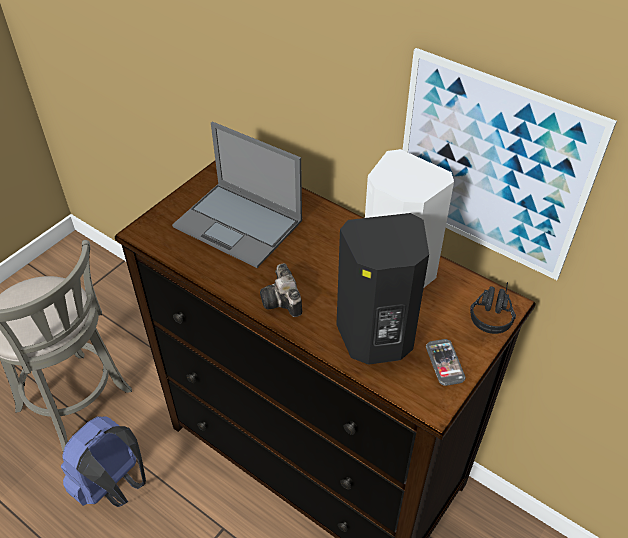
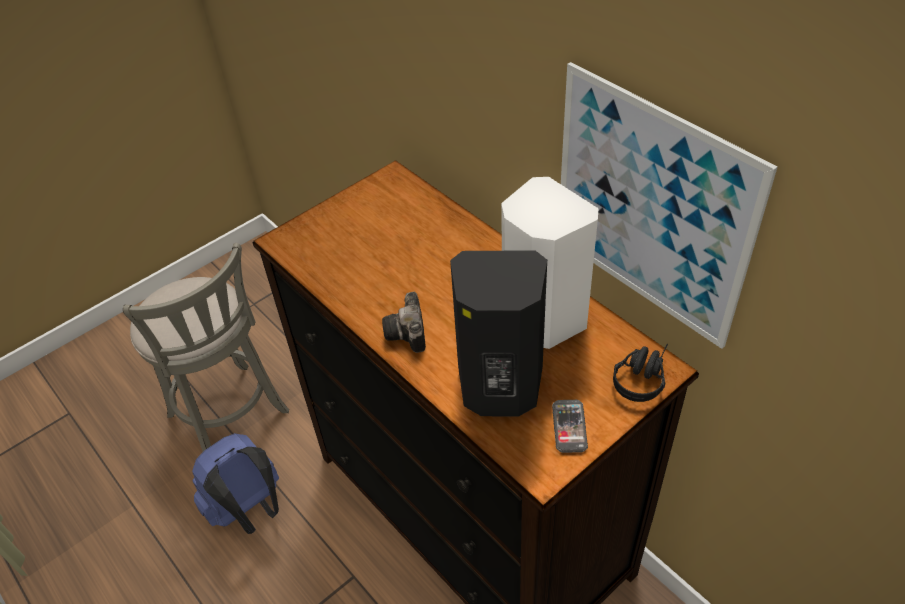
camera: 15 degrees right, 0 degrees up
laptop [172,122,302,268] -> none

